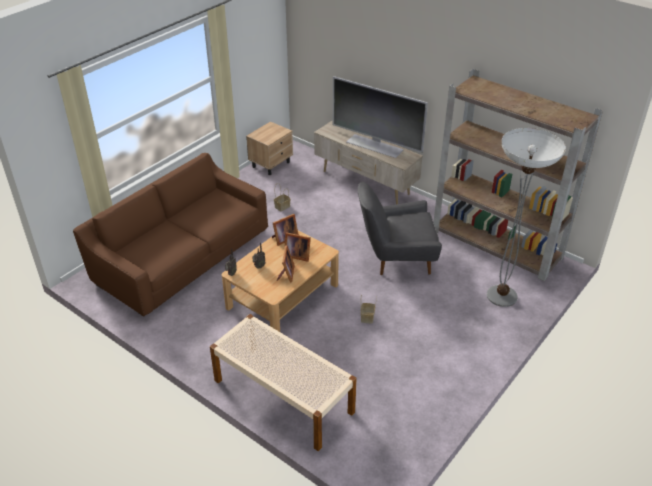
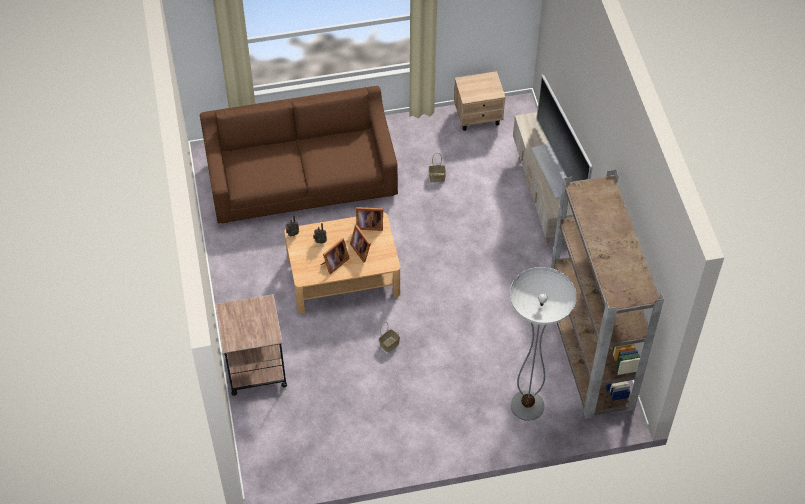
camera: 40 degrees right, 15 degrees up
beige bench [210,314,357,452] -> brown cart [216,294,287,396]
grey armchair [358,182,442,275] -> none

